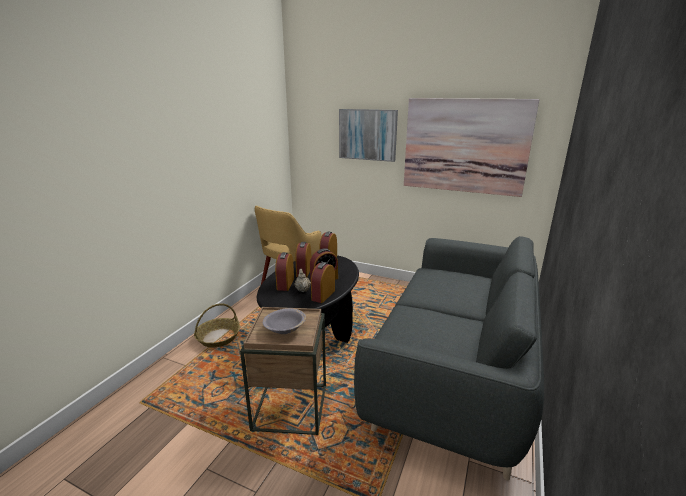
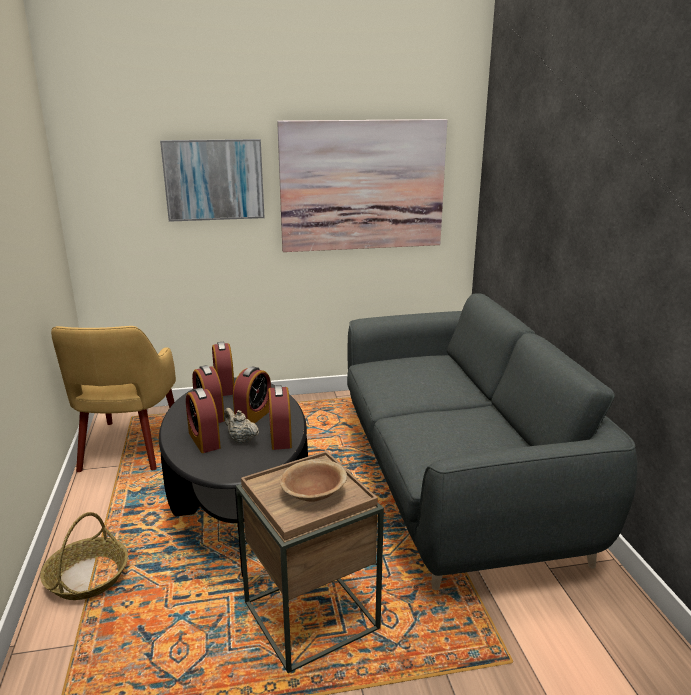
camera: 35 degrees left, 0 degrees up
grey bowl [263,308,306,334] -> brown bowl [280,459,347,502]

